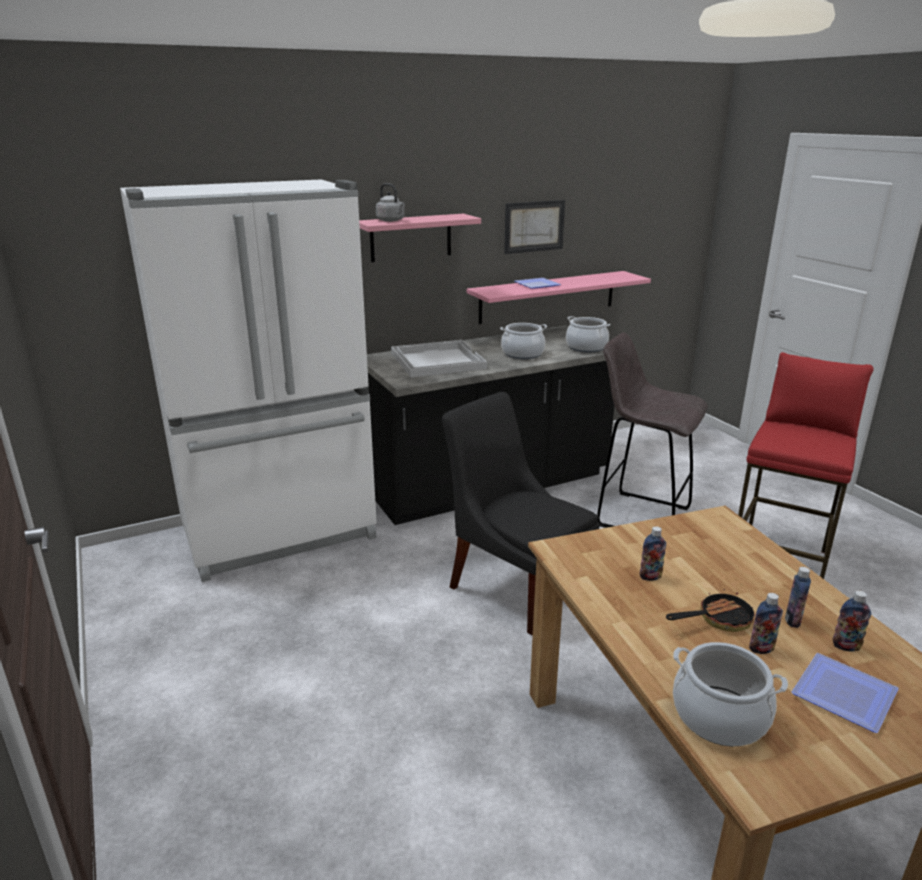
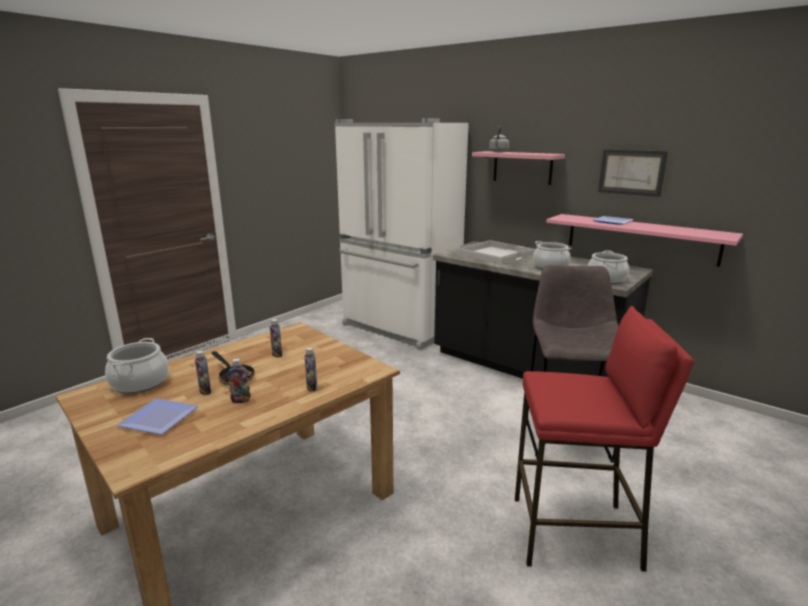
camera: 65 degrees right, 5 degrees down
black chair [442,392,600,635] -> none
bottle [833,590,871,652] -> bottle moved to [305,347,317,392]

